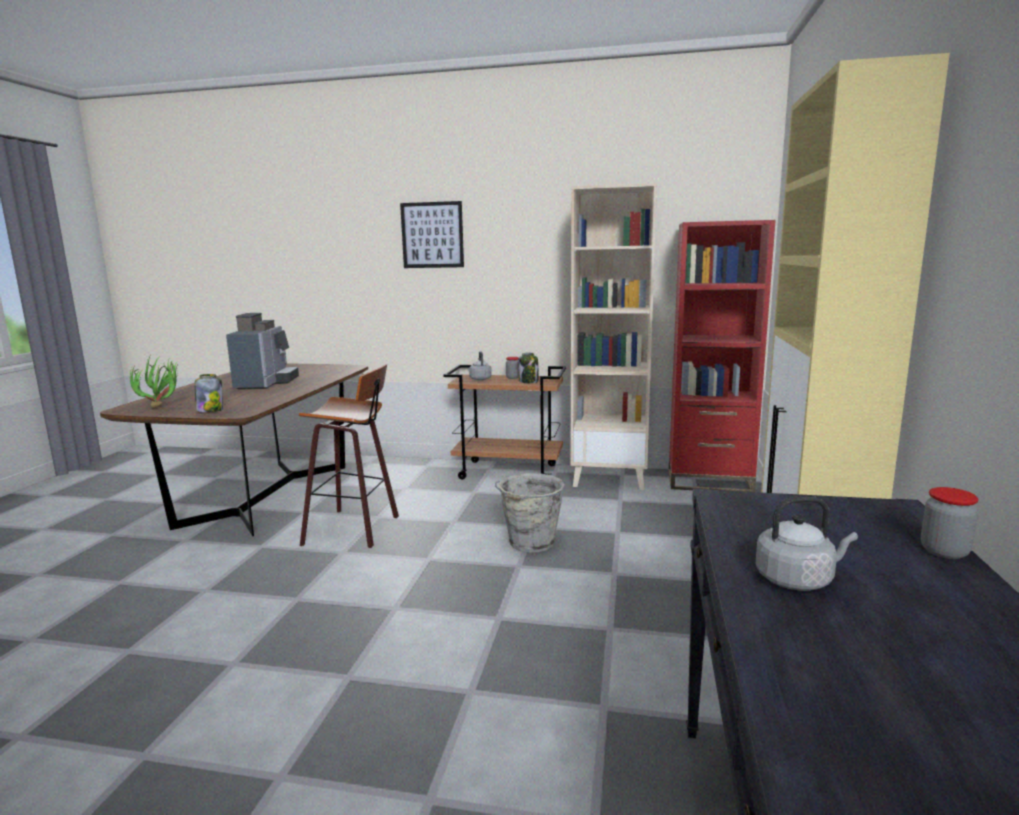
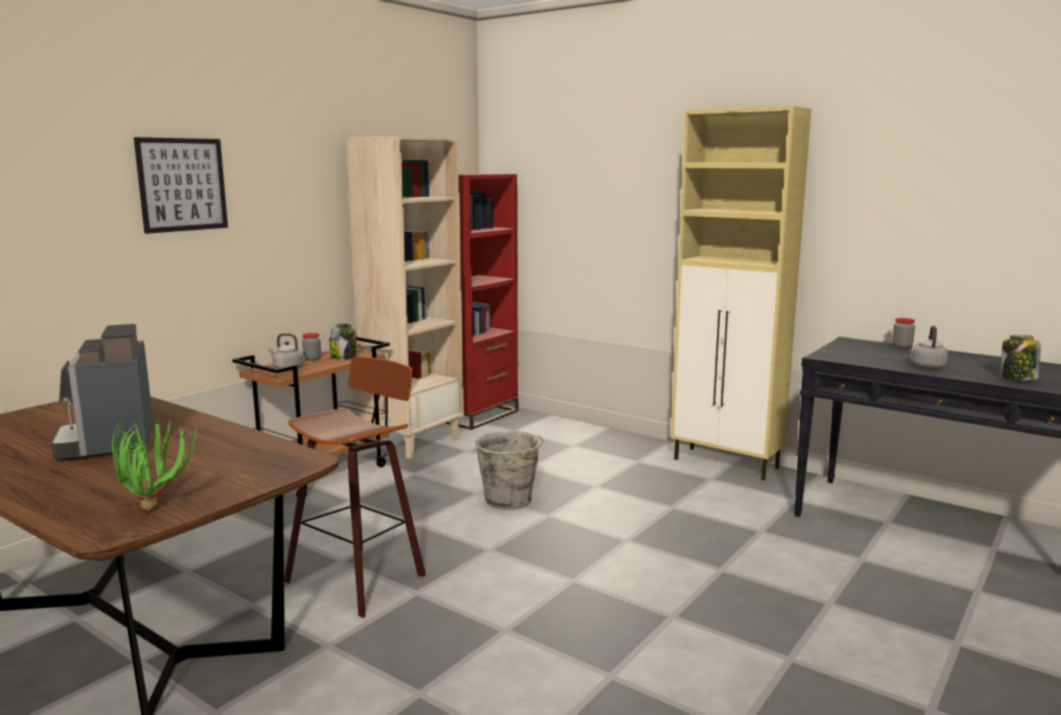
camera: 65 degrees left, 0 degrees up
jar [195,374,223,412] -> jar moved to [1000,335,1041,381]
coffee machine [226,313,299,390] -> coffee machine turned 135 degrees counterclockwise [51,324,153,460]

